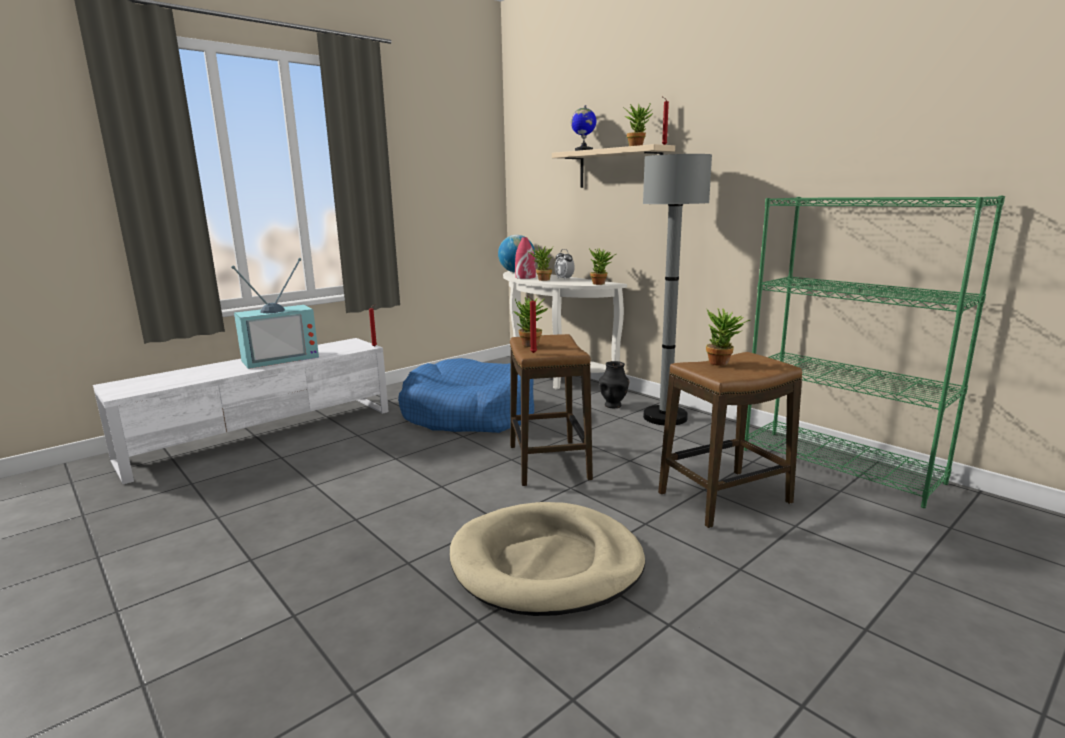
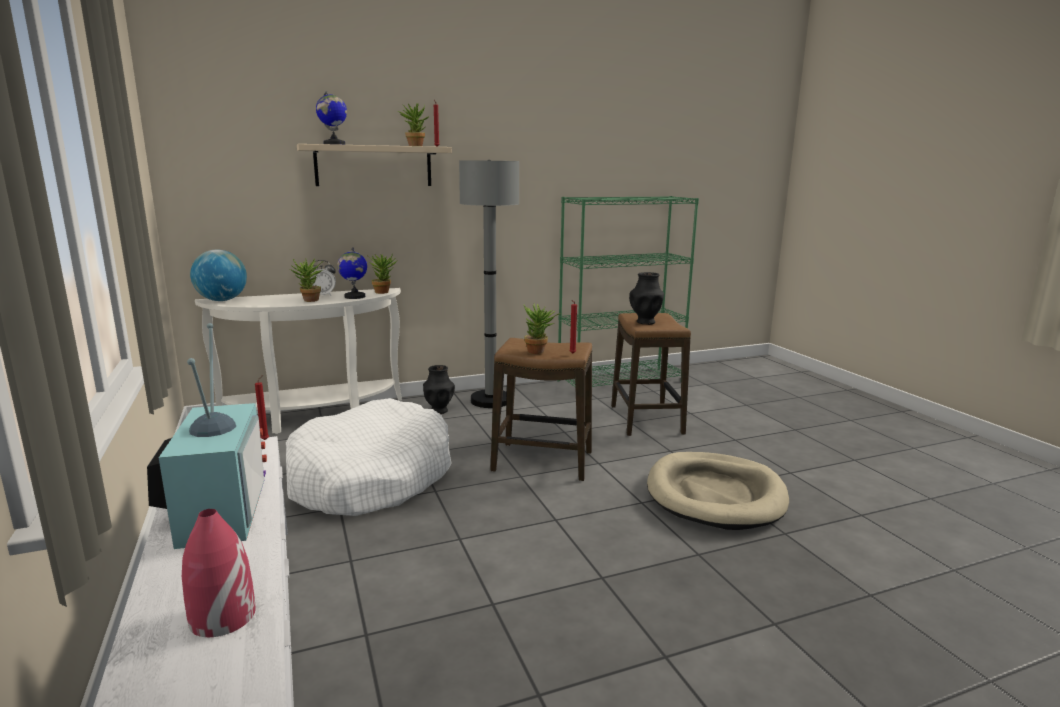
camera: 70 degrees left, 0 degrees up
blue dog bed [398,358,534,433] -> white dog bed [286,398,451,516]
red vase [515,237,536,279] -> red vase moved to [182,509,256,637]
potted plant [706,309,750,366] -> black vase [629,272,664,325]
none -> globe [337,247,367,299]

